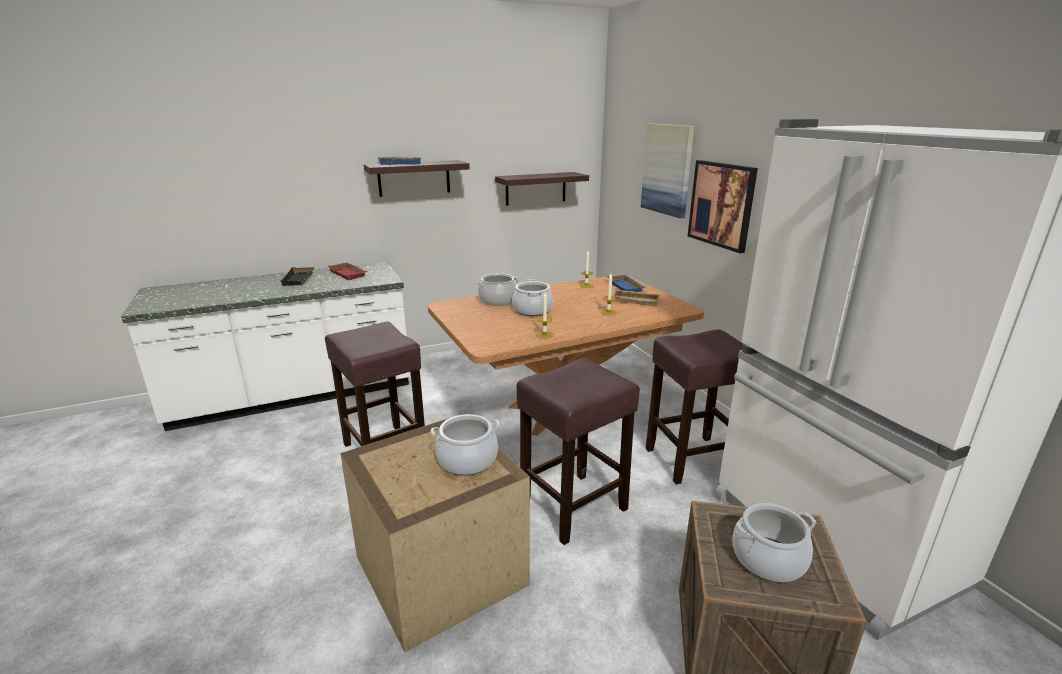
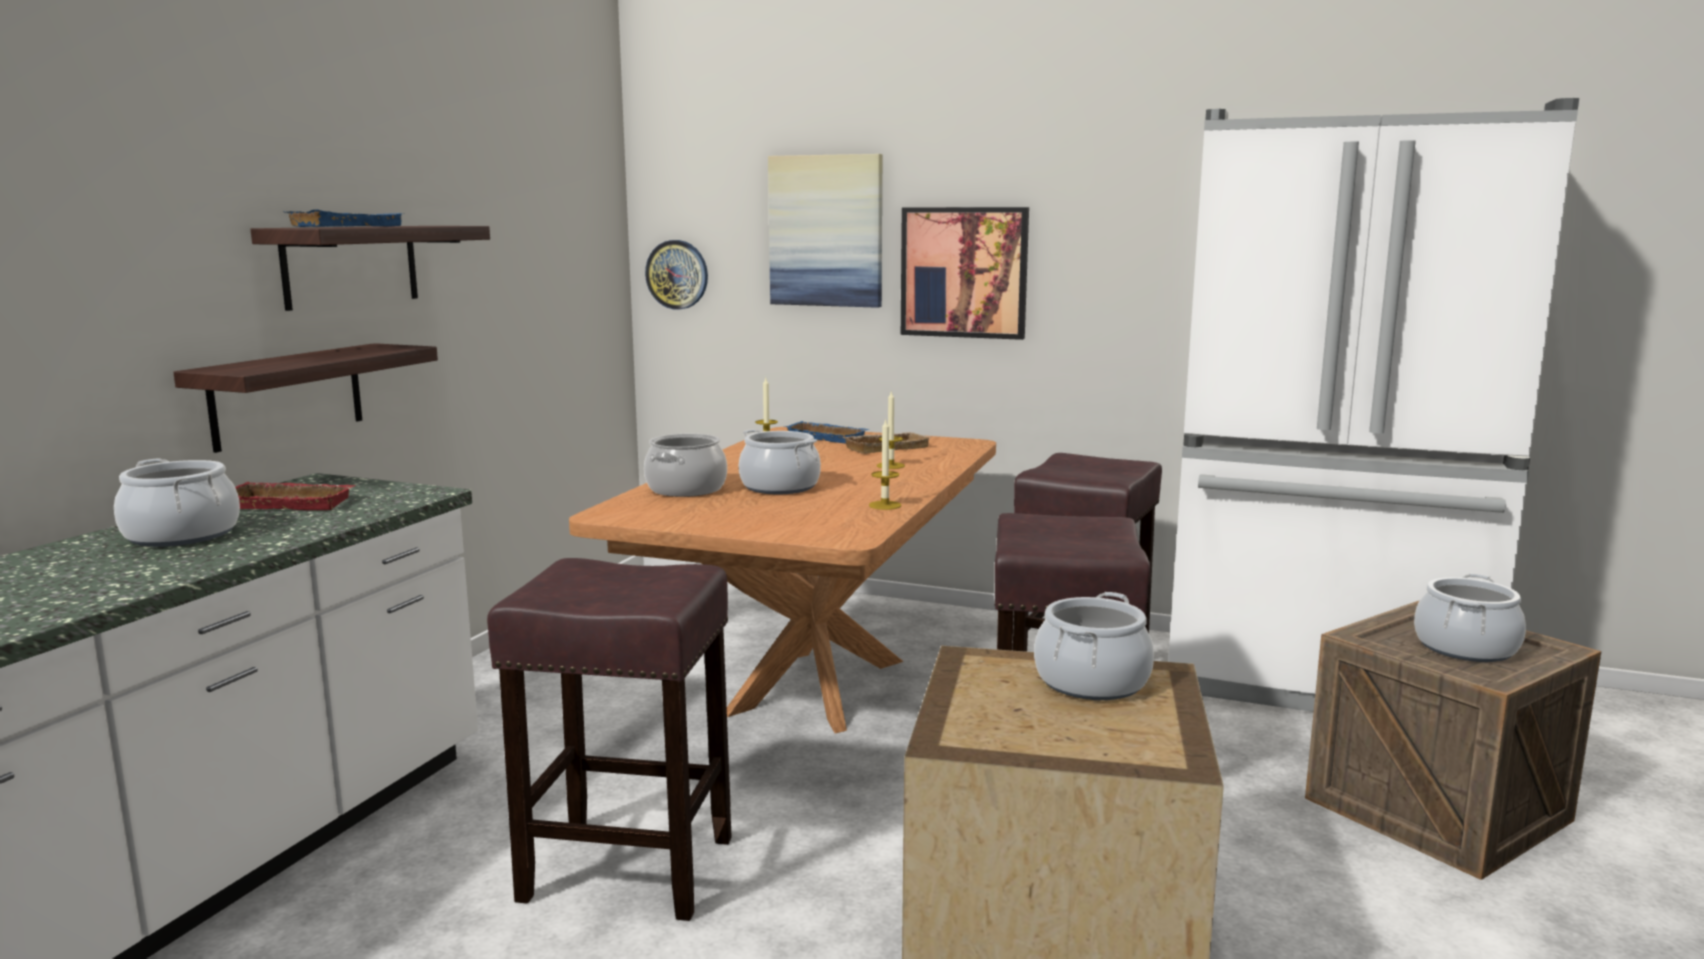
camera: 45 degrees left, 10 degrees down
black tray [281,267,314,286] -> cooking pot [114,458,240,547]
shelf [495,172,589,206] -> shelf moved to [173,343,438,453]
none -> wall clock [645,240,708,310]

